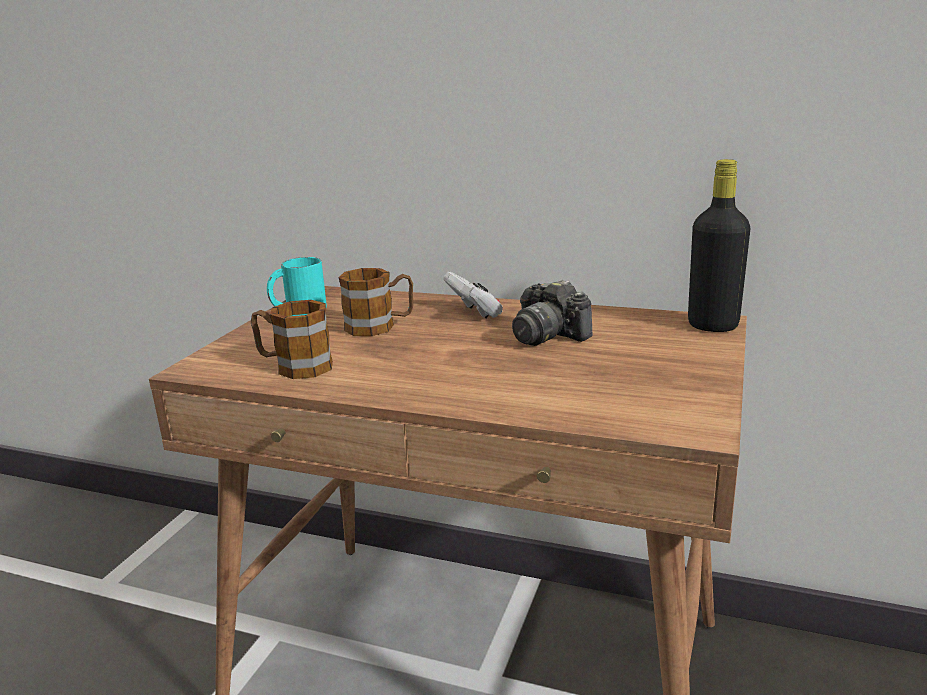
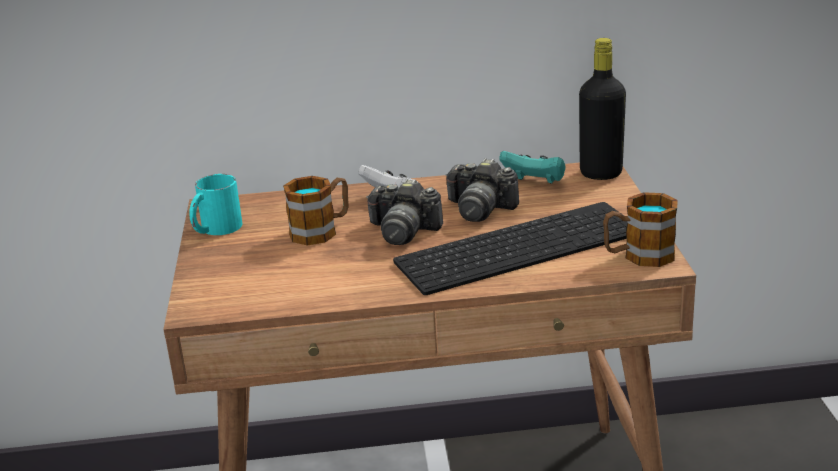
camera: 25 degrees left, 5 degrees up
mug [251,300,333,379] -> mug moved to [603,192,678,267]
none -> camera [366,179,443,245]
none -> keyboard [393,202,627,295]
none -> turquoise game controller [500,151,566,184]

